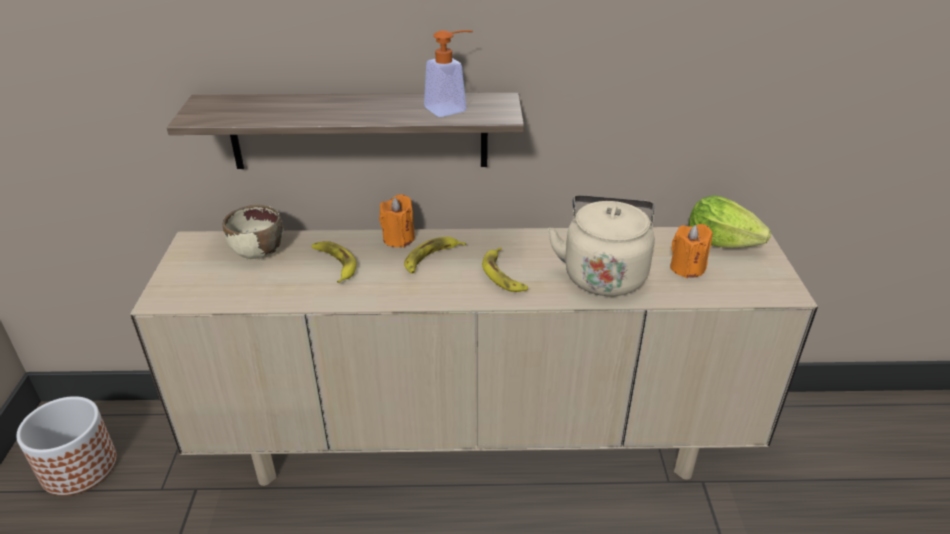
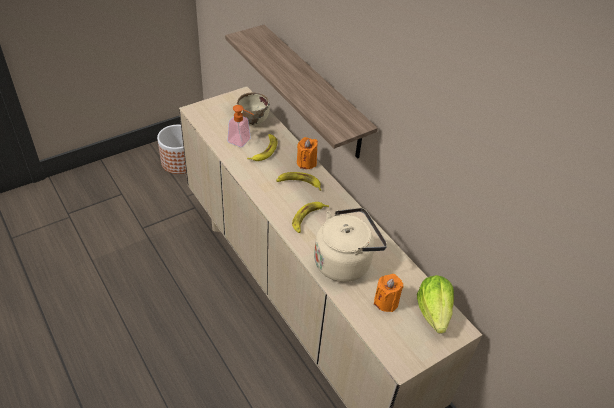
camera: 55 degrees right, 10 degrees up
soap dispenser [424,30,473,117] -> soap dispenser moved to [227,105,254,147]

